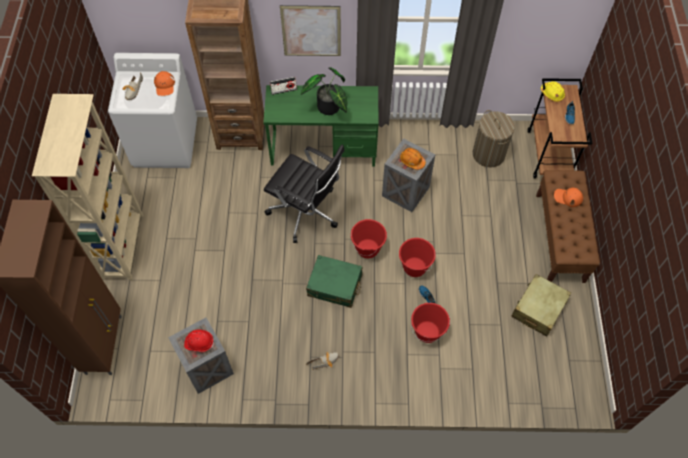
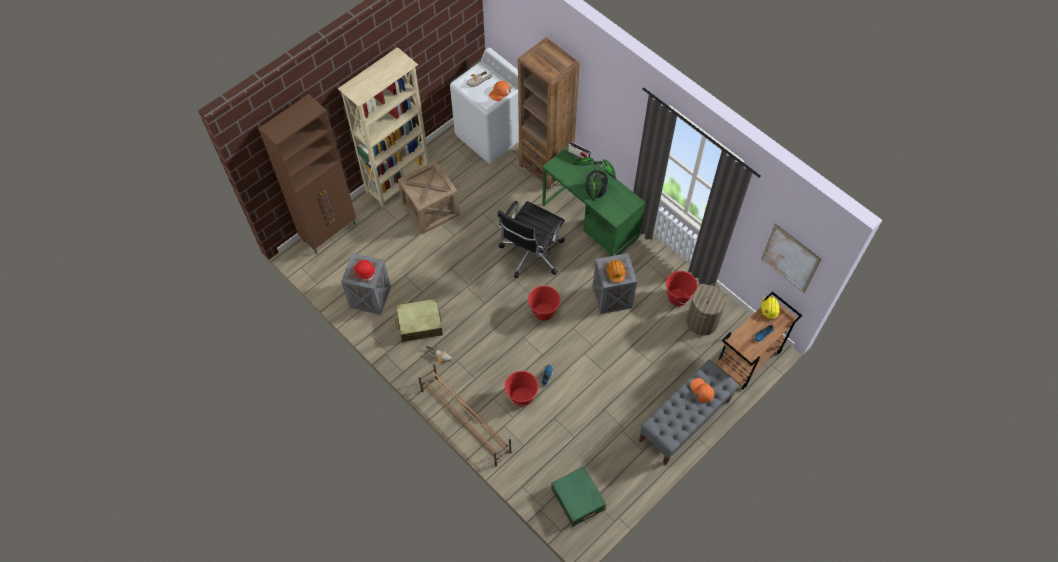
camera: 45 degrees right, 0 degrees up
black office chair [264,145,345,243] -> black office chair turned 45 degrees clockwise [498,201,565,278]
picture [280,5,341,56] -> picture moved to [761,224,822,293]
green suitcase [306,255,363,308] -> green suitcase moved to [551,466,606,527]
red bucket [399,238,436,277] -> red bucket moved to [666,271,698,306]
beige suitcase [511,274,571,336] -> beige suitcase moved to [395,298,443,342]
brown bench [536,170,600,283] -> grey bench [639,360,739,465]
none -> crate [398,161,460,234]
none -> brown shoe rack [418,365,512,466]

